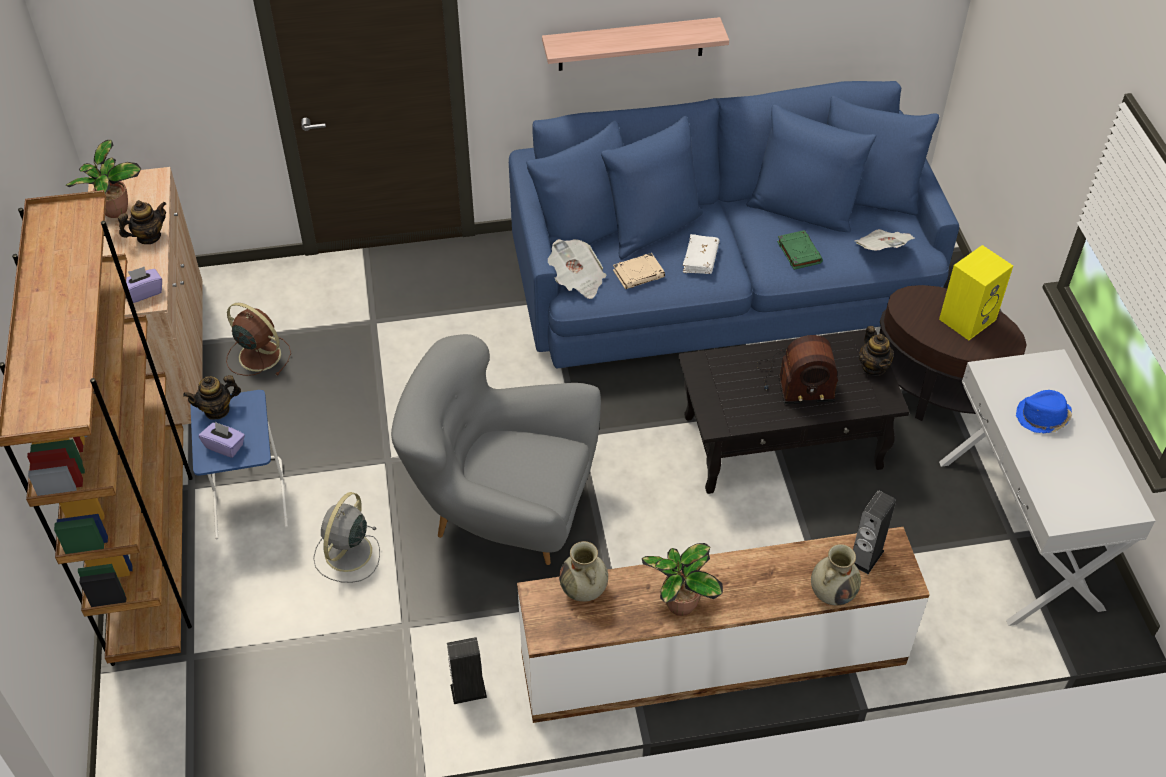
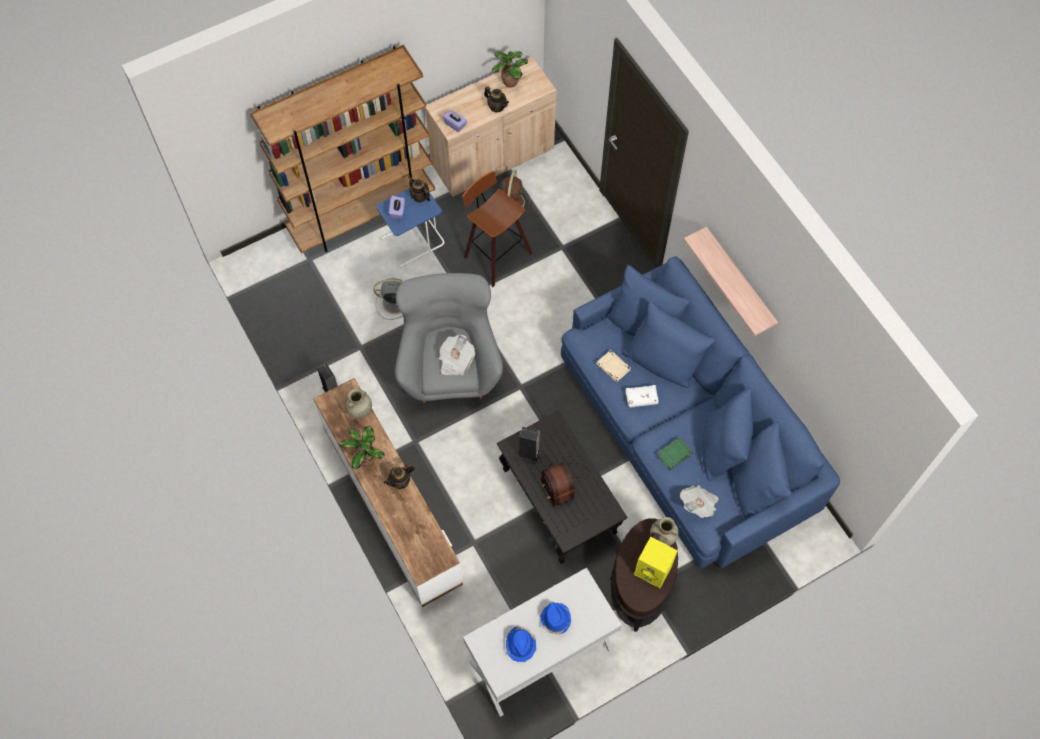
camera: 70 degrees right, 15 degrees up
newspaper [548,239,606,299] -> newspaper moved to [439,334,475,375]
beige vase [811,544,861,605] -> beige vase moved to [650,517,679,546]
speaker [853,491,896,574] -> speaker moved to [518,427,540,461]
teapot [859,326,894,376] -> teapot moved to [384,463,415,489]
none -> stool [462,171,532,287]
none -> blue hat [506,626,536,662]

